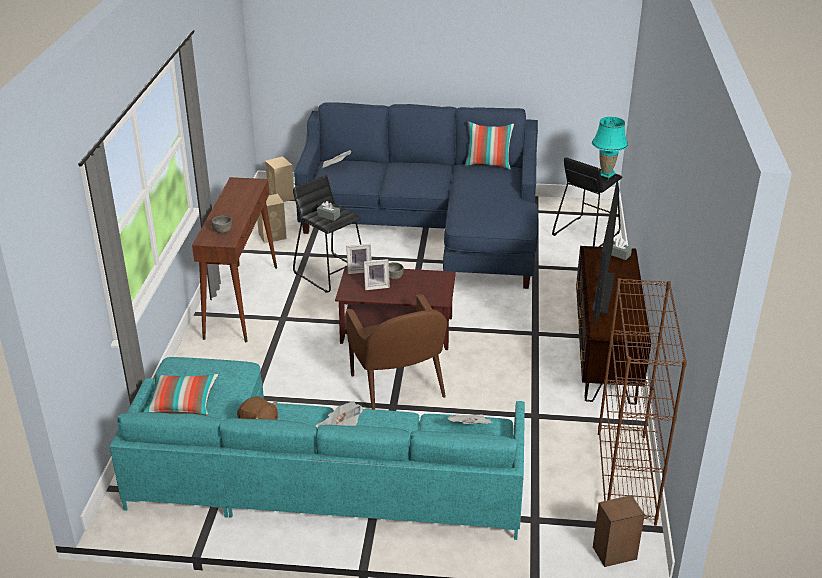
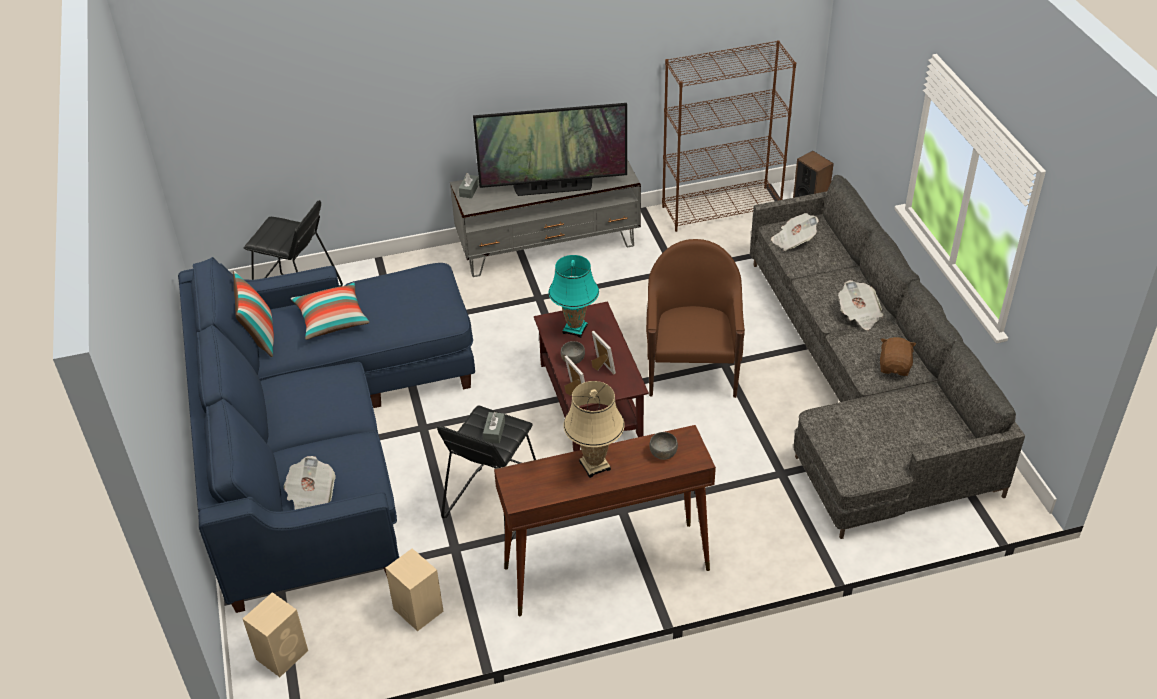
camera: 110 degrees left, 10 degrees up
turquoise sofa [110,357,525,540] -> grey sofa [750,175,1025,539]
pillow [143,374,218,415] -> pillow moved to [291,282,370,340]
brown armchair [346,294,447,410] -> brown armchair turned 45 degrees counterclockwise [646,239,745,398]
brown tv stand [576,246,651,405] -> grey tv stand [450,159,641,277]
turquoise table lamp [592,117,628,181] -> turquoise table lamp moved to [548,255,599,338]
none -> beige table lamp [564,381,625,478]

